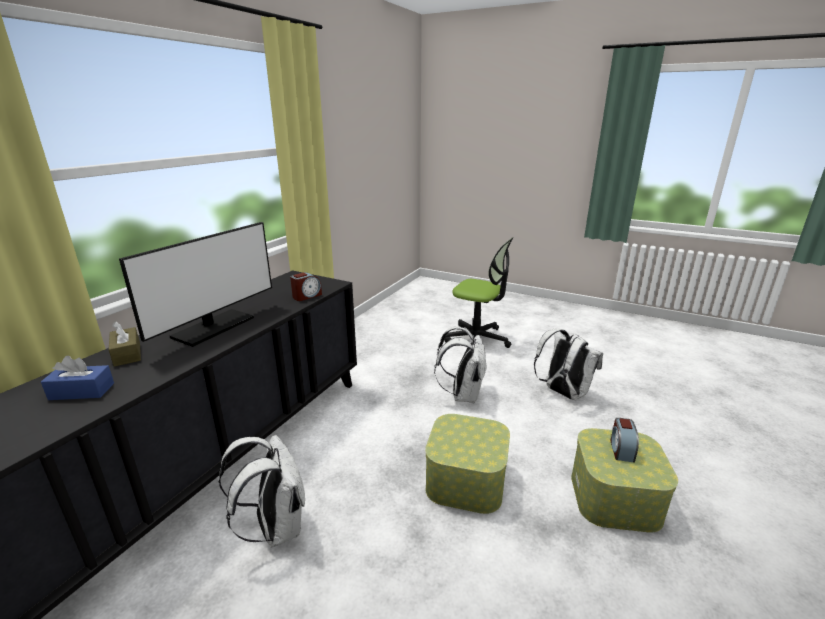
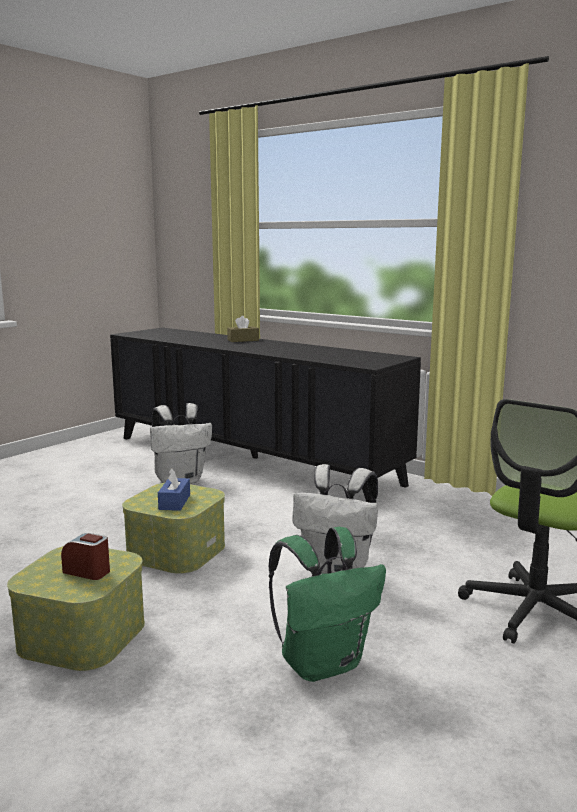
camera: 100 degrees right, 10 degrees down
blue tissue box [41,356,114,400] -> blue tissue box moved to [158,468,190,511]
monitor [119,222,272,347] -> none
alarm clock [290,272,322,301] -> none
white backpack [534,329,603,400] -> green backpack [269,527,386,682]

